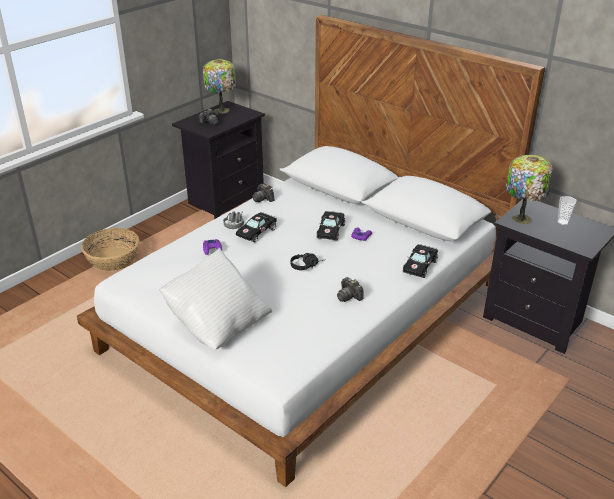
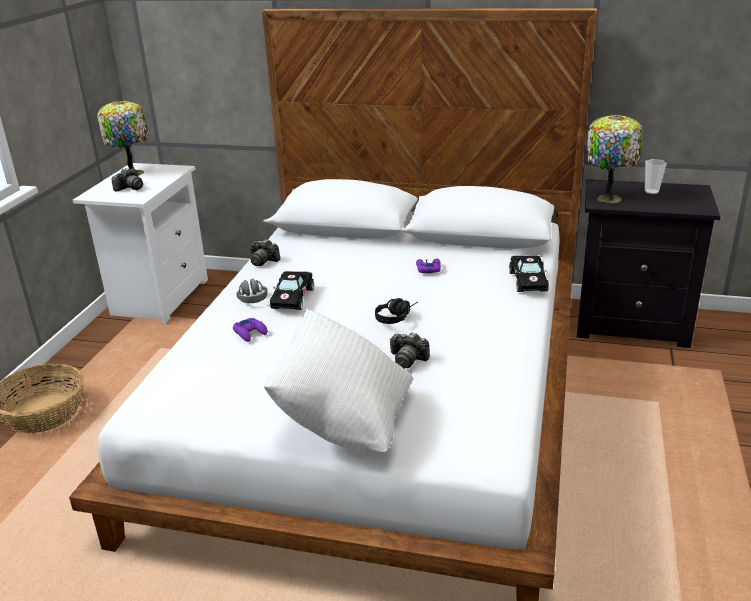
camera: 25 degrees left, 5 degrees down
black nightstand [172,101,265,219] -> white nightstand [73,163,208,324]
black toy car [317,211,345,241] -> none
camera [337,277,364,302] -> camera moved to [390,332,430,369]

